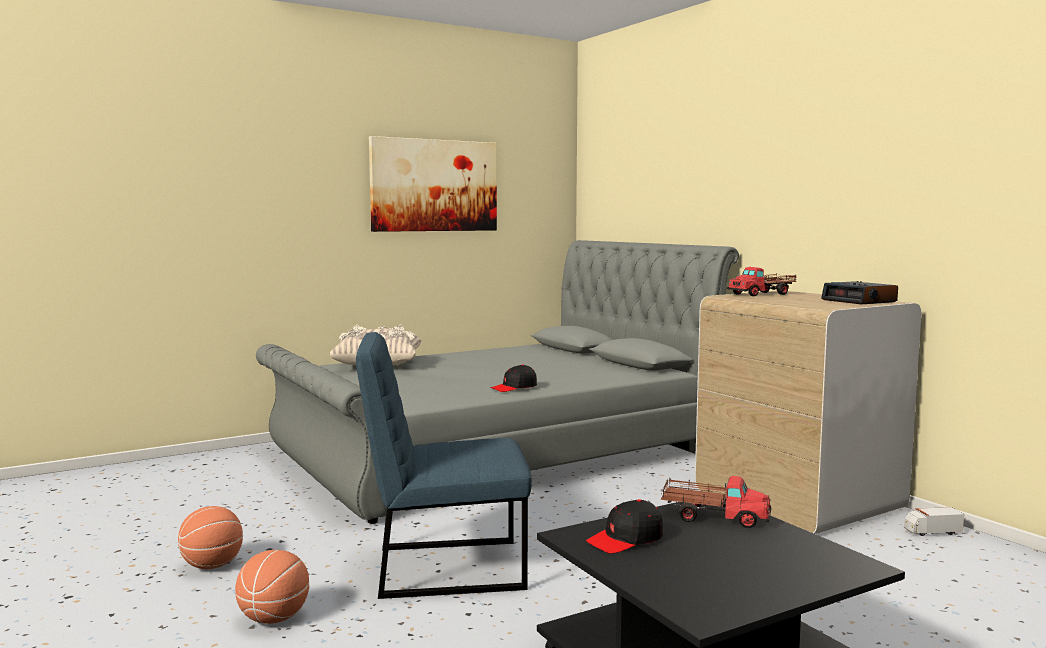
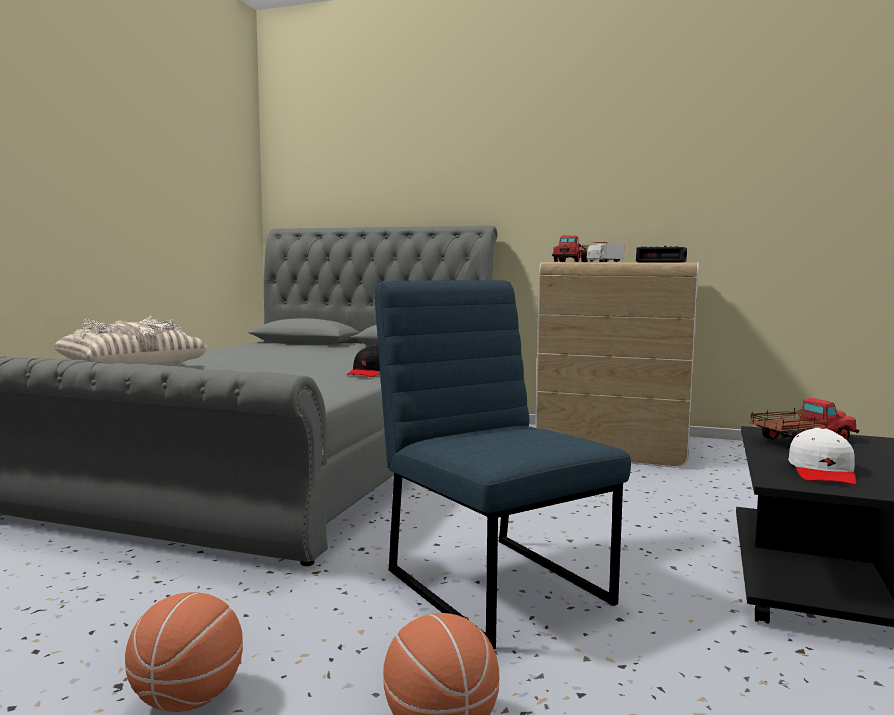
camera: 40 degrees left, 0 degrees up
blue chair [356,332,532,599] -> blue chair turned 105 degrees clockwise [375,280,631,649]
picture [369,136,497,232] -> none
black cap [586,499,663,554] -> white cap [788,427,856,485]
toy truck [904,507,964,536] -> toy truck moved to [587,242,624,262]

